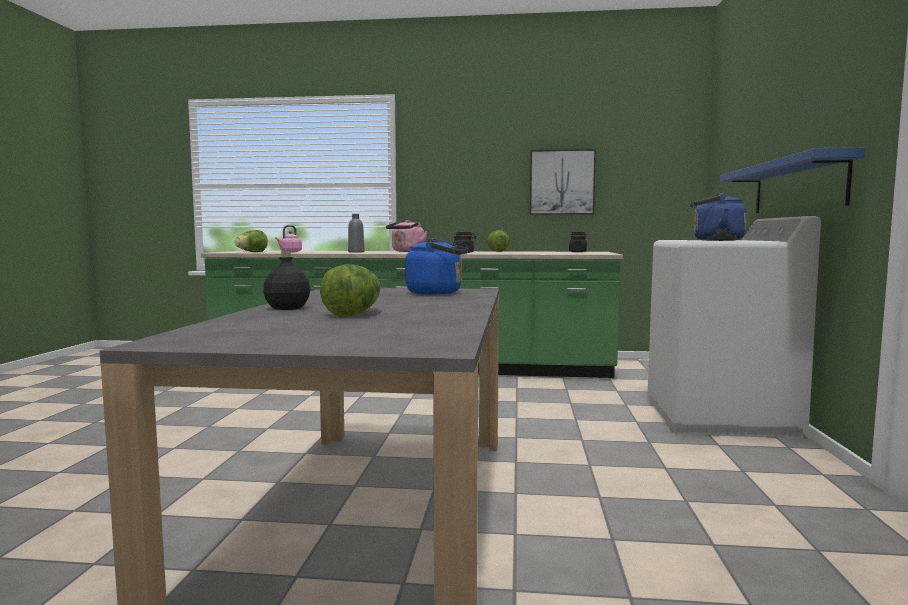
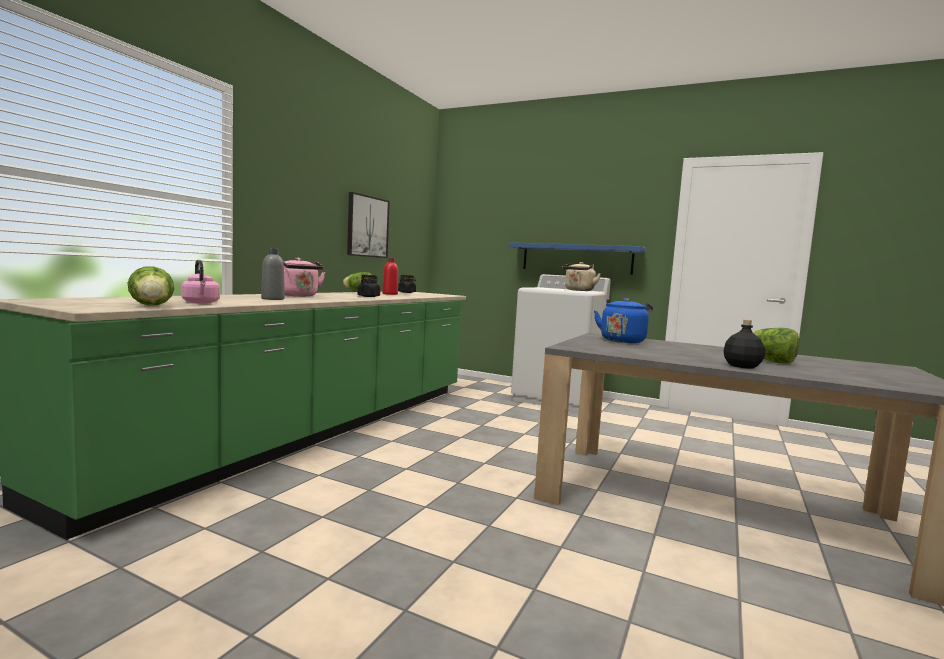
camera: 70 degrees left, 0 degrees up
blue kettle [690,193,747,241] -> beige kettle [562,262,601,291]
none -> red bottle [382,258,398,295]

